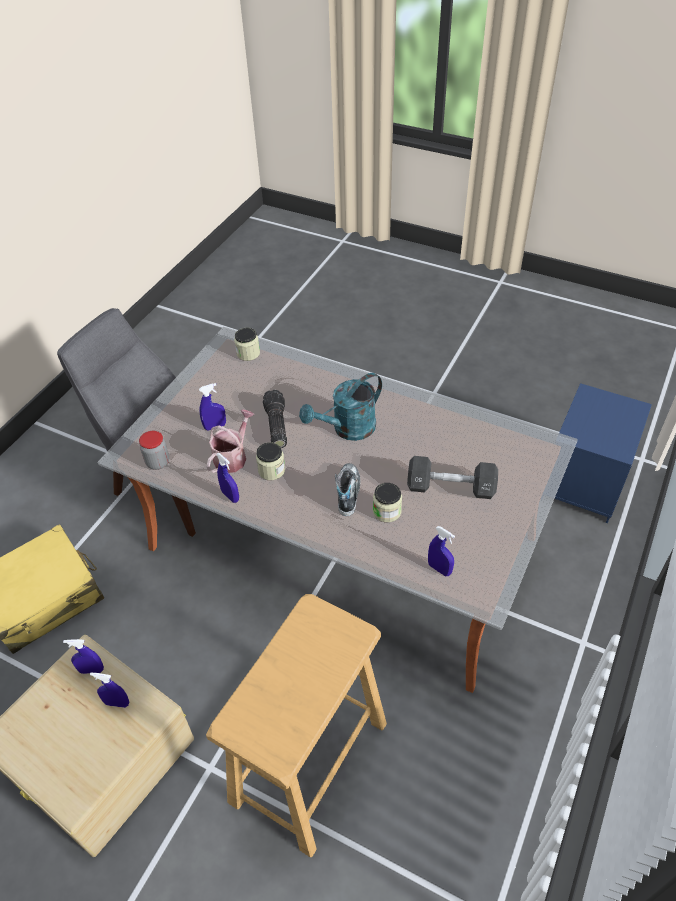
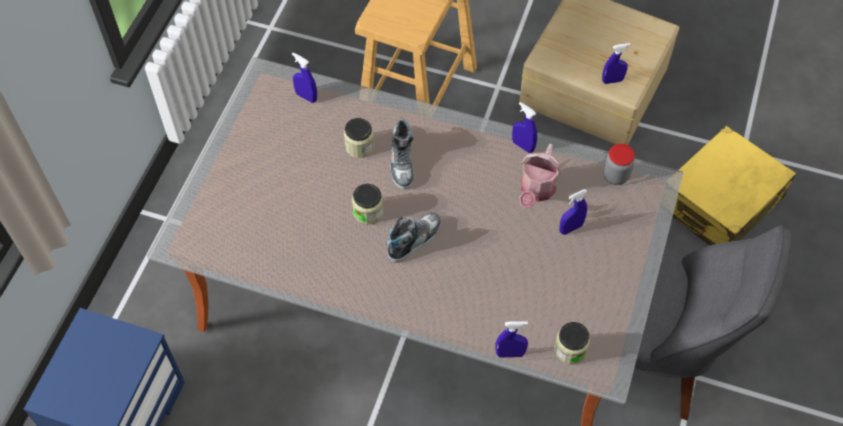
camera: 170 degrees right, 10 degrees up
blue spray bottle [90,672,129,708] -> blue spray bottle moved to [495,321,528,357]
jar [256,443,285,480] -> jar moved to [352,184,384,225]
flashlight [263,390,287,448] -> none
turquoise watering can [299,373,382,441] -> shoe [386,213,441,263]
black dumbbell [407,456,498,499] -> none

